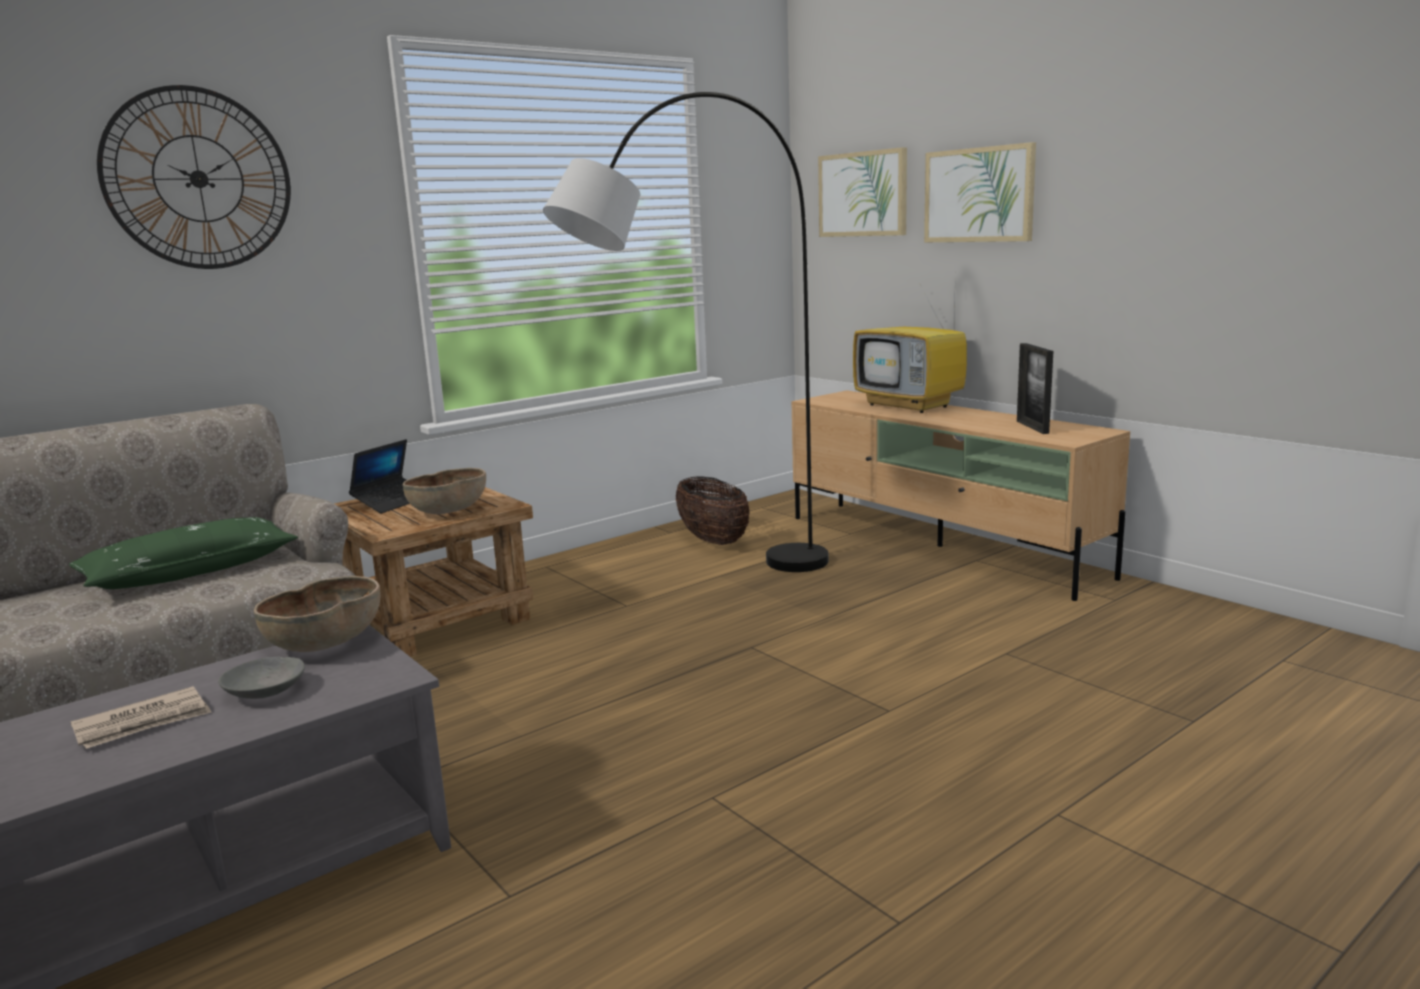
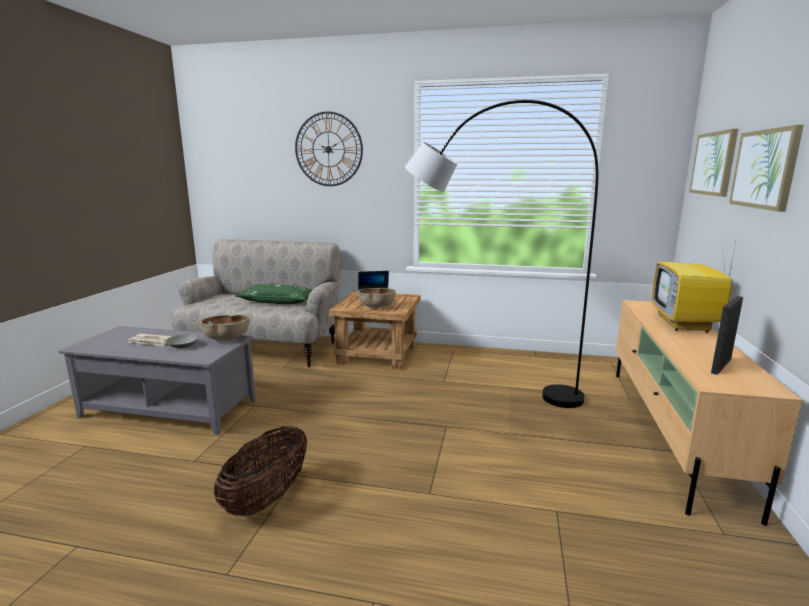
camera: 50 degrees right, 0 degrees up
basket [676,476,749,545] -> basket moved to [214,426,307,516]

